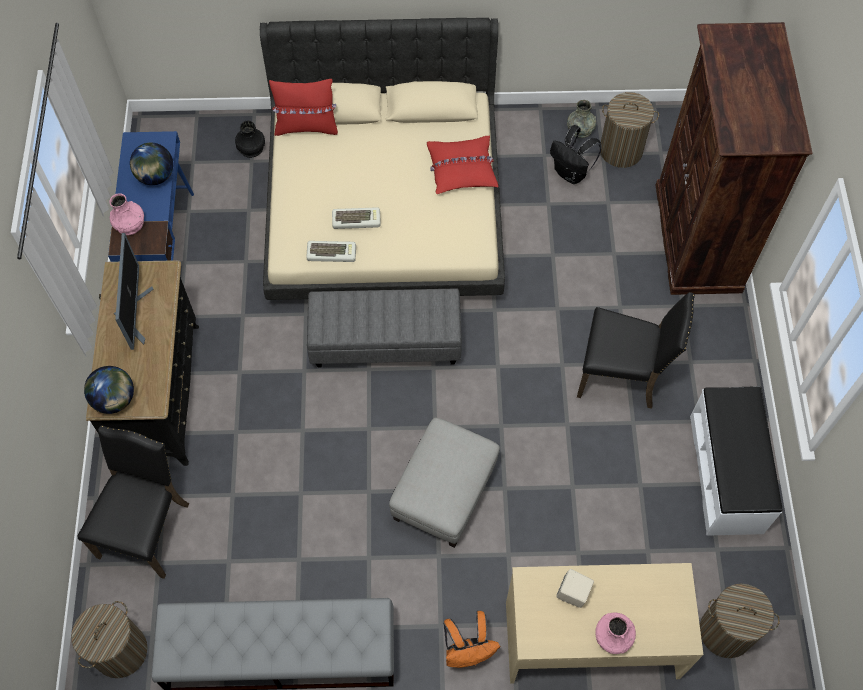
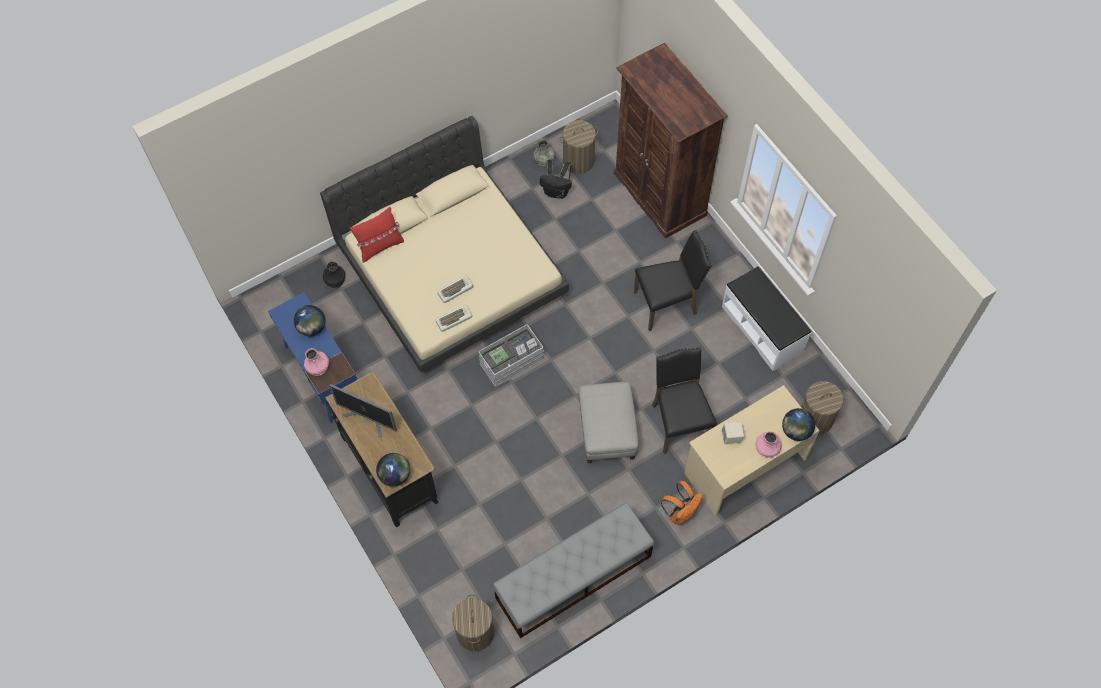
camera: 30 degrees left, 0 degrees up
black chair [78,425,189,579] -> black chair moved to [652,347,717,454]
monitor [114,233,153,350] -> monitor turned 150 degrees clockwise [329,384,397,437]
grey ottoman [307,289,462,368] -> grey storage box [479,324,544,386]
red pillow [427,136,499,194] -> none
none -> globe [782,408,815,441]

